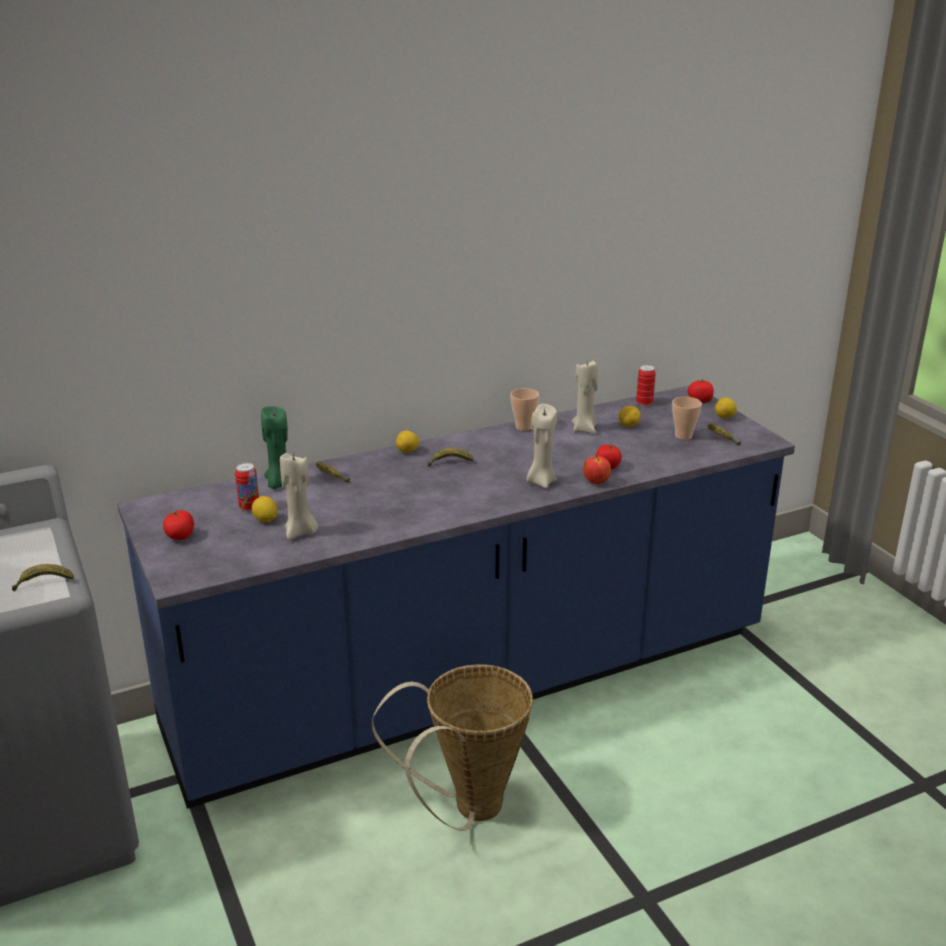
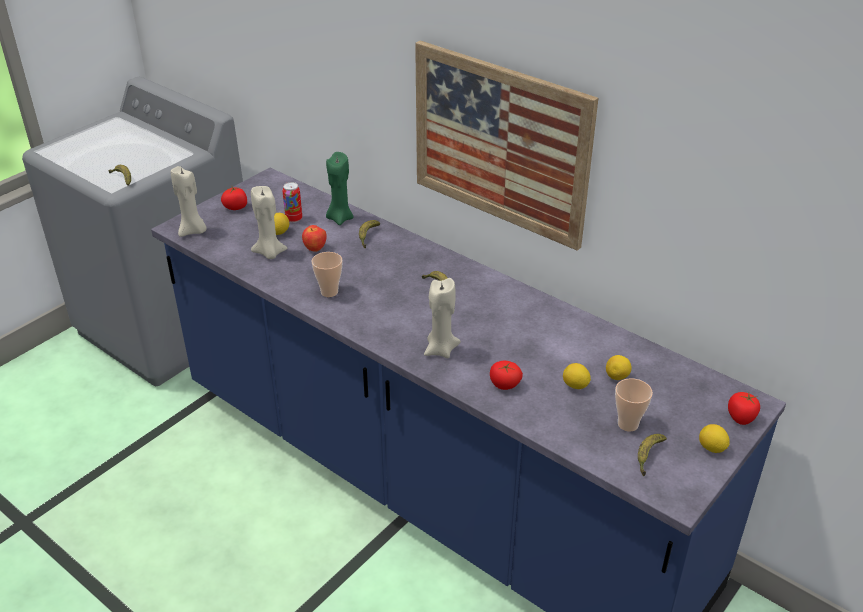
camera: 65 degrees right, 10 degrees up
basket [372,664,533,831] -> none
lemon [396,431,419,453] -> lemon moved to [563,363,591,389]
cup [510,388,539,431] -> cup moved to [312,252,342,297]
beige candle [572,360,599,434] -> beige candle moved to [171,166,207,237]
apple [583,456,611,484] -> apple moved to [302,225,327,252]
can [636,365,656,406] -> none
none -> picture [415,41,598,251]

